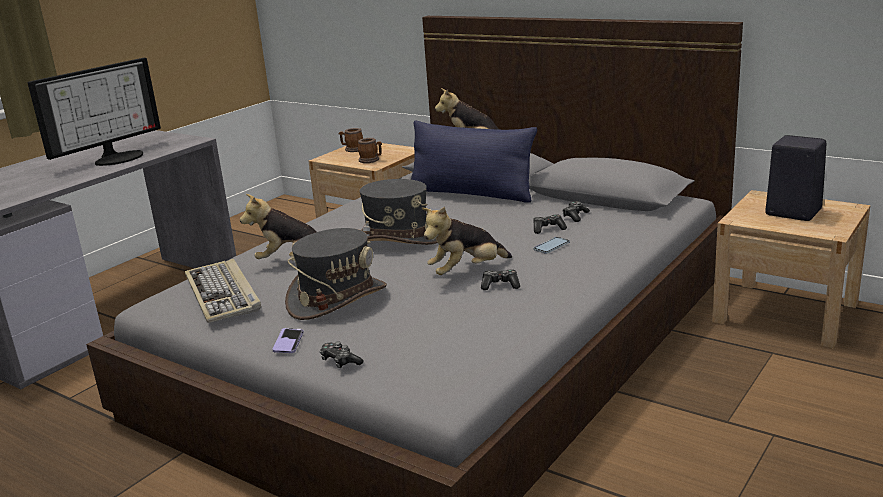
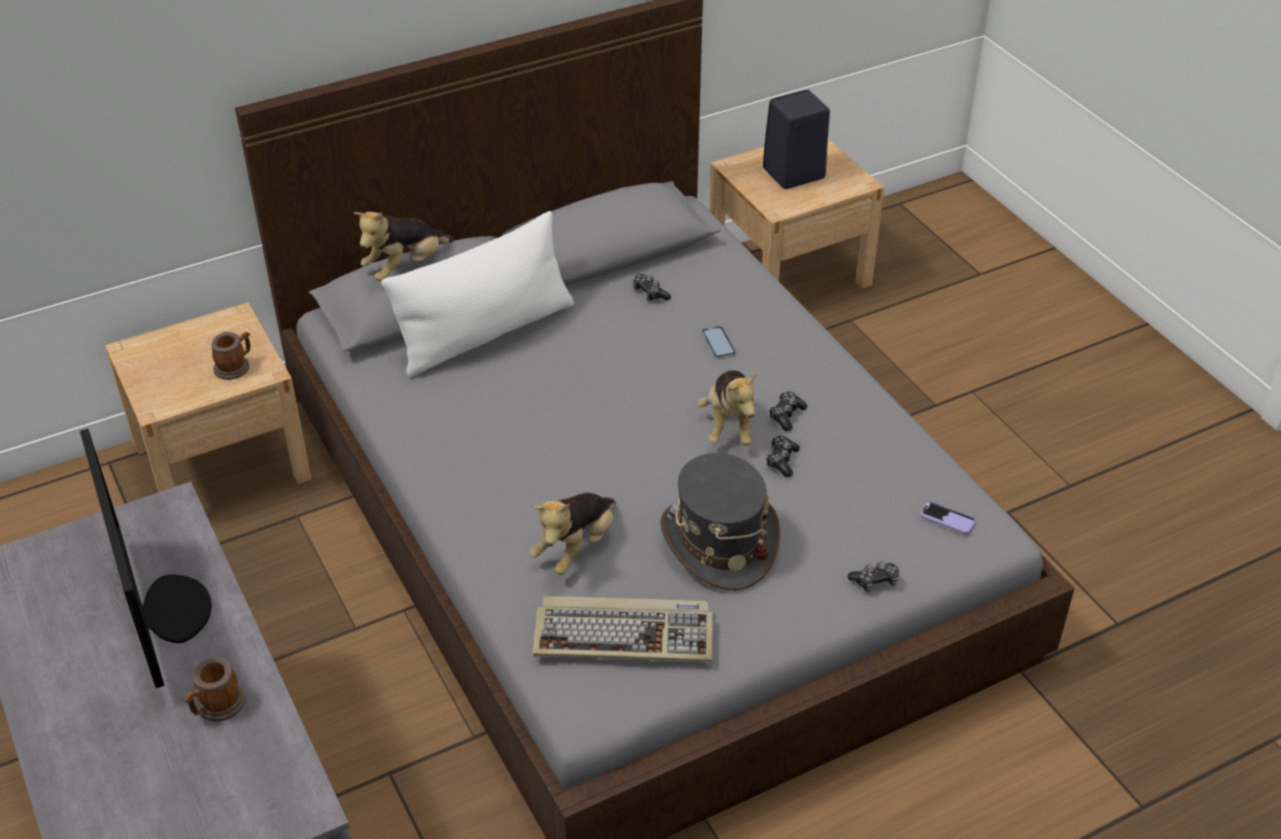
camera: 65 degrees left, 20 degrees up
phone [273,328,304,353] -> phone moved to [920,502,976,534]
mug [339,128,363,152] -> mug moved to [185,657,245,721]
grey hat [360,179,437,245] -> none
blue pillow [411,121,537,202] -> white pillow [381,211,574,377]
game controller [533,214,567,234] -> game controller moved to [766,436,800,477]

